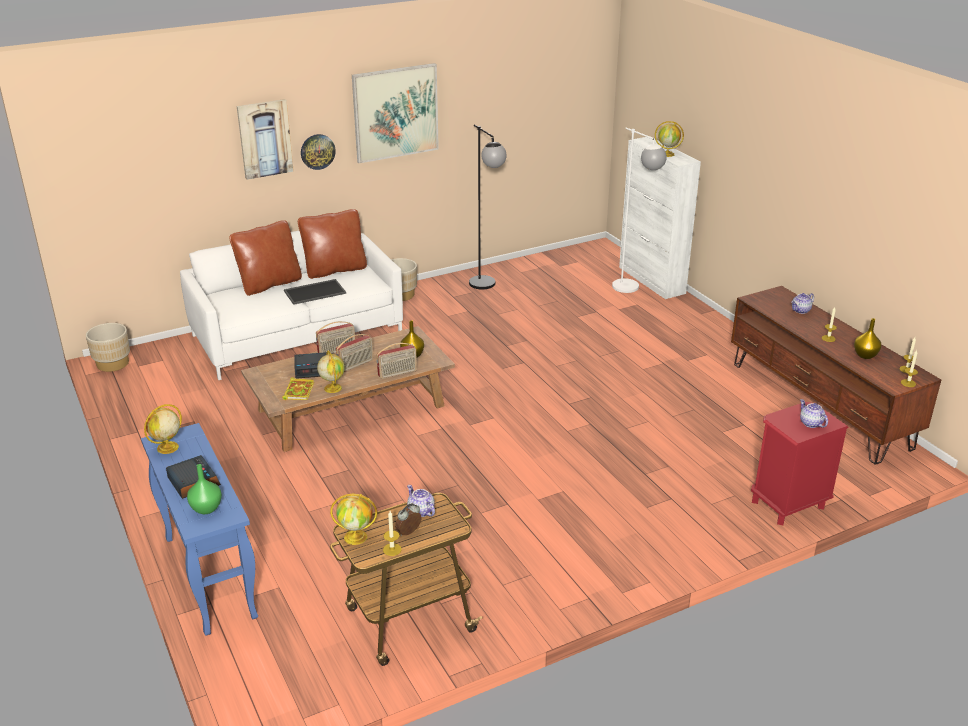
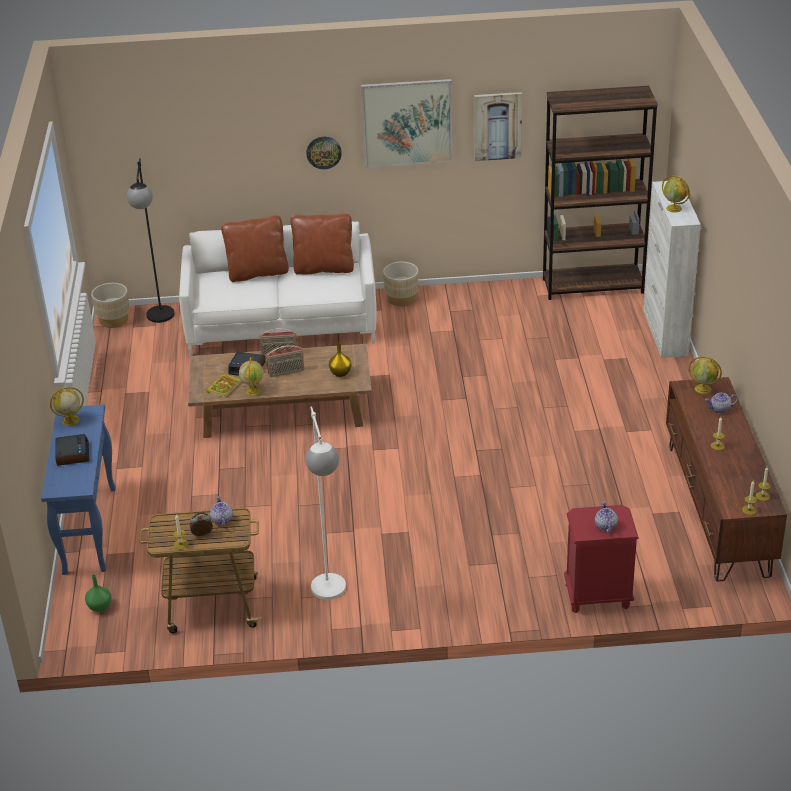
camera: 25 degrees right, 5 degrees up
green vase [187,464,222,514] -> green vase moved to [85,575,111,612]
picture [237,99,294,180] -> picture moved to [474,92,522,161]
tray [284,279,346,305] -> none
globe [330,494,377,545] -> globe moved to [688,356,722,394]
radio [377,343,417,379] -> none
black floor lamp [469,124,507,289] -> black floor lamp moved to [127,158,174,323]
white floor lamp [612,127,667,293] -> white floor lamp moved to [306,406,346,600]
yellow vase [854,318,881,359] -> none
none -> brown bookcase [543,86,658,300]

